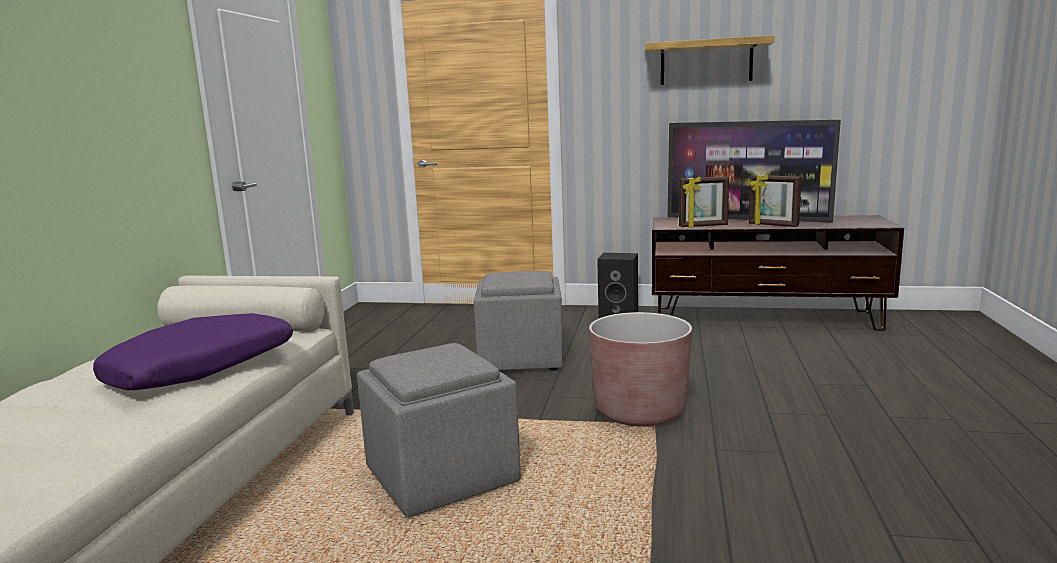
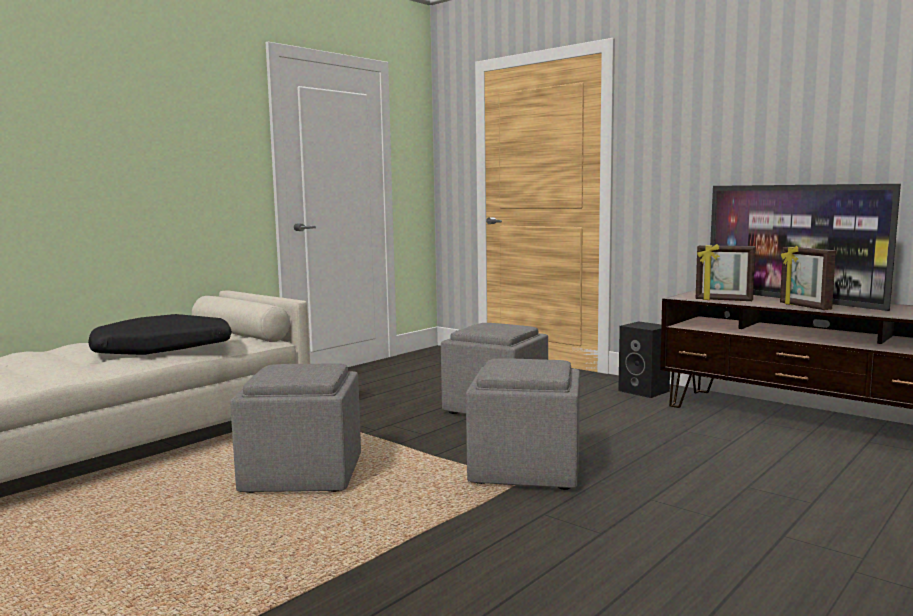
camera: 30 degrees right, 5 degrees down
purple pillow [93,313,293,390] -> black pillow [88,314,232,355]
brown planter [589,312,692,427] -> grey ottoman [466,358,580,490]
shelf [645,35,775,85] -> none

